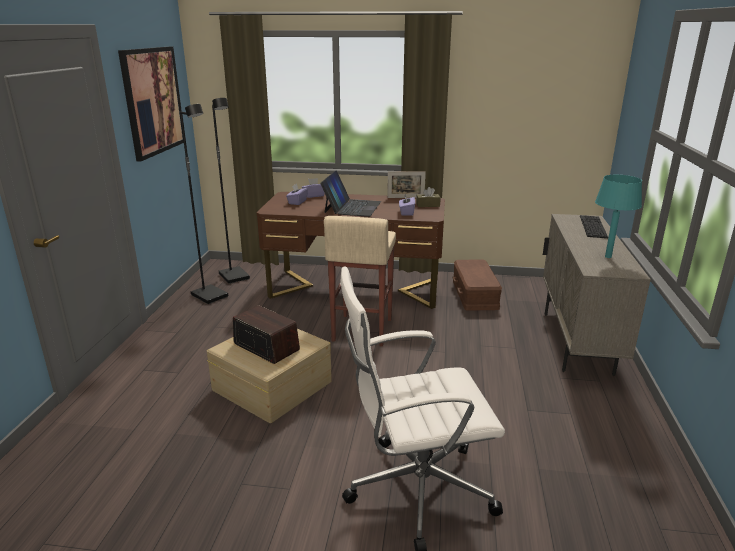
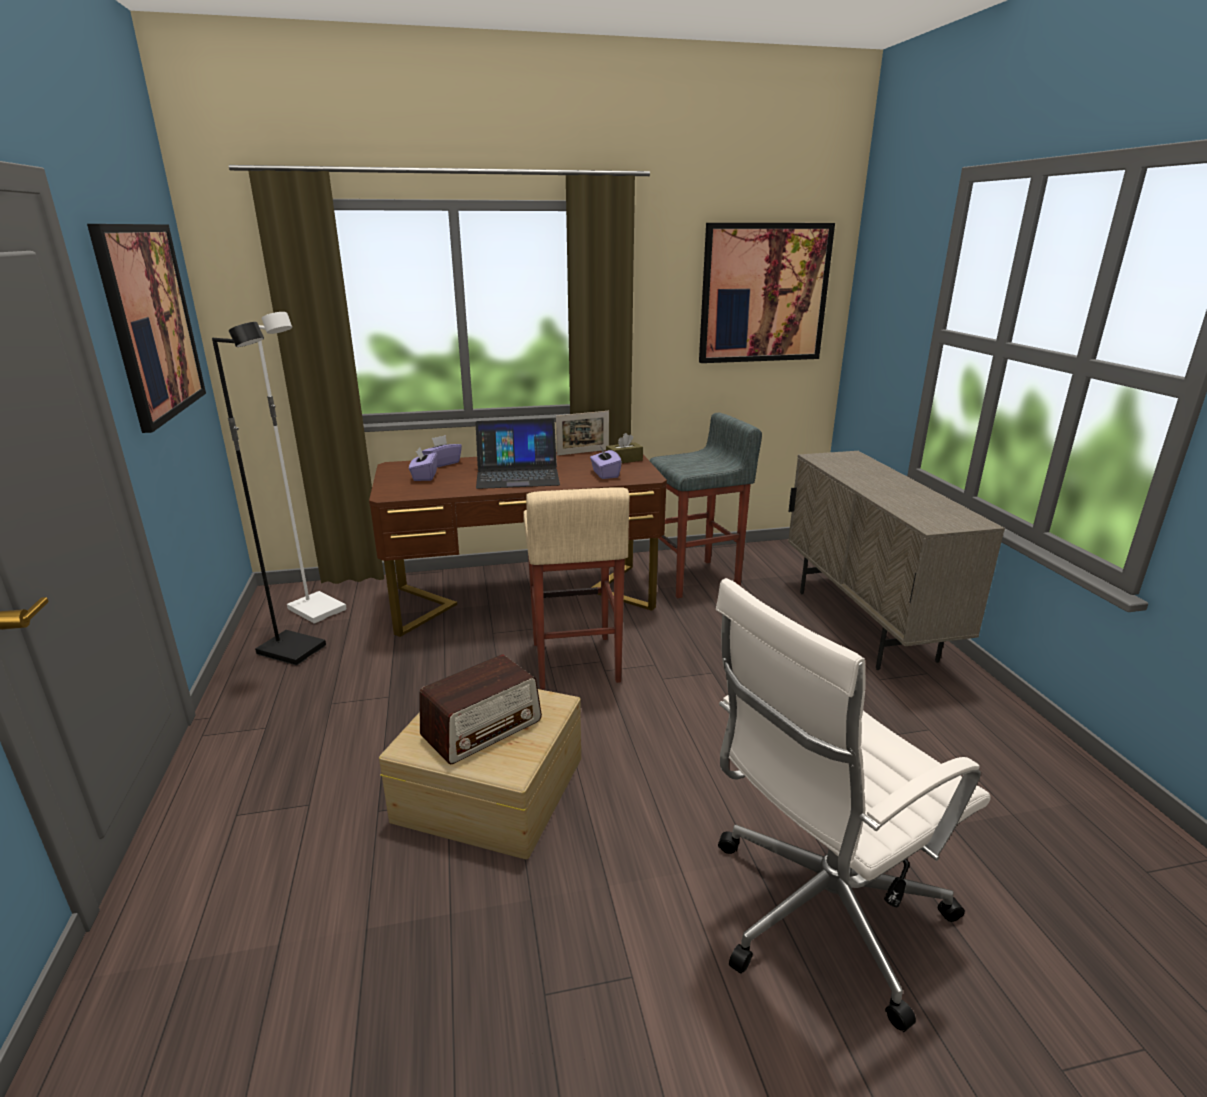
camera: 20 degrees left, 0 degrees up
black floor lamp [212,98,250,284] -> white floor lamp [258,312,347,624]
radio [233,305,300,364] -> radio turned 120 degrees clockwise [419,654,542,764]
laptop [320,170,381,217] -> laptop turned 90 degrees clockwise [476,419,560,489]
brown storage box [453,259,502,311] -> grey stool [649,413,762,598]
keyboard [580,215,608,238] -> none
turquoise table lamp [595,175,642,258] -> none
none -> picture [699,223,835,363]

